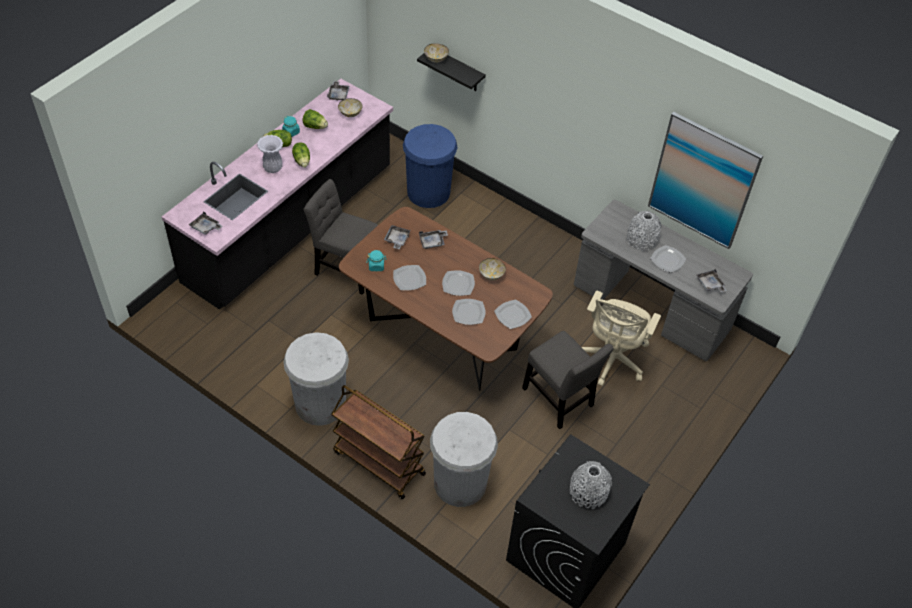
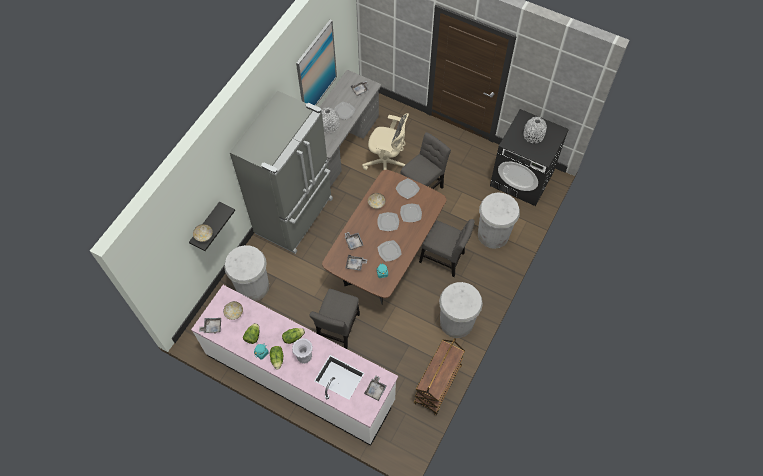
camera: 95 degrees left, 10 degrees up
black counter [162,79,393,310] -> white counter [191,285,398,446]
brown cart [331,385,426,499] -> brown cart moved to [414,338,465,415]
blue trash can [403,124,457,208] -> white trash can [224,245,269,301]
none -> grey fridge [230,91,333,254]
none -> grey chair [419,219,475,277]

